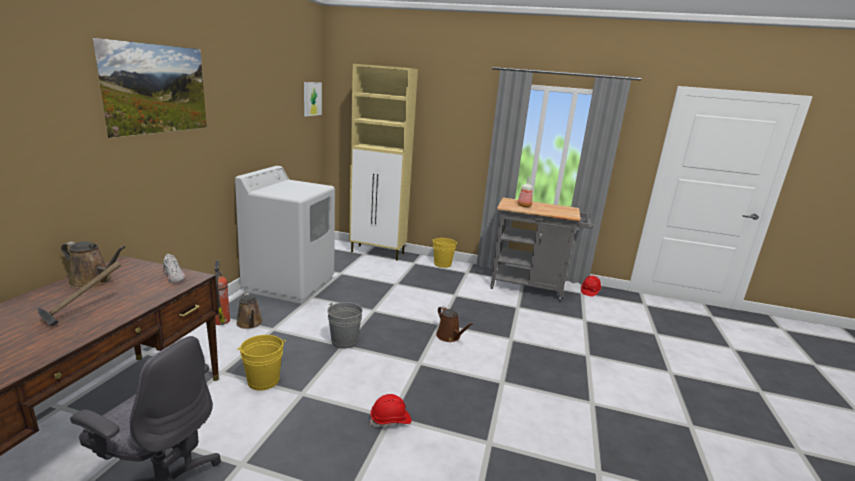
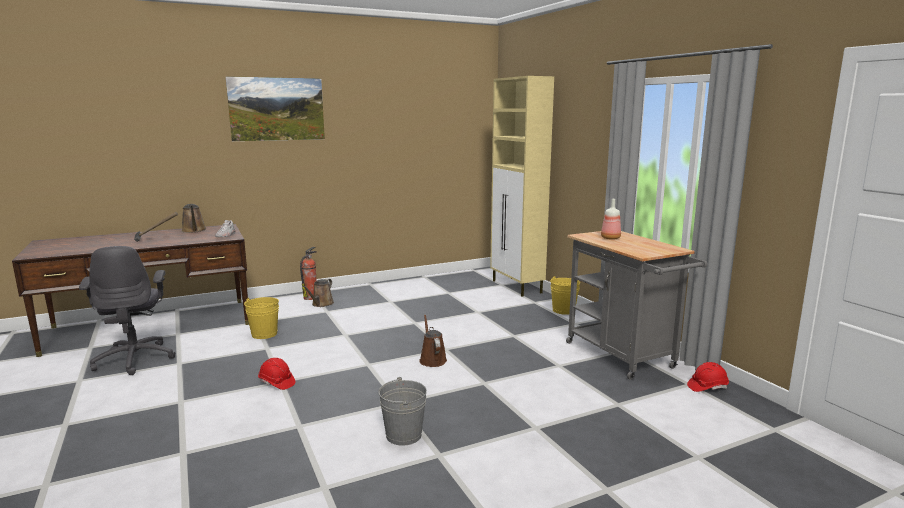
camera: 50 degrees right, 5 degrees down
white washing machine [235,166,335,304] -> none
picture [304,82,322,116] -> none
grey bucket [327,302,363,349] -> grey bucket moved to [378,377,427,446]
brown watering can [436,306,474,342] -> brown watering can turned 150 degrees clockwise [419,314,447,367]

